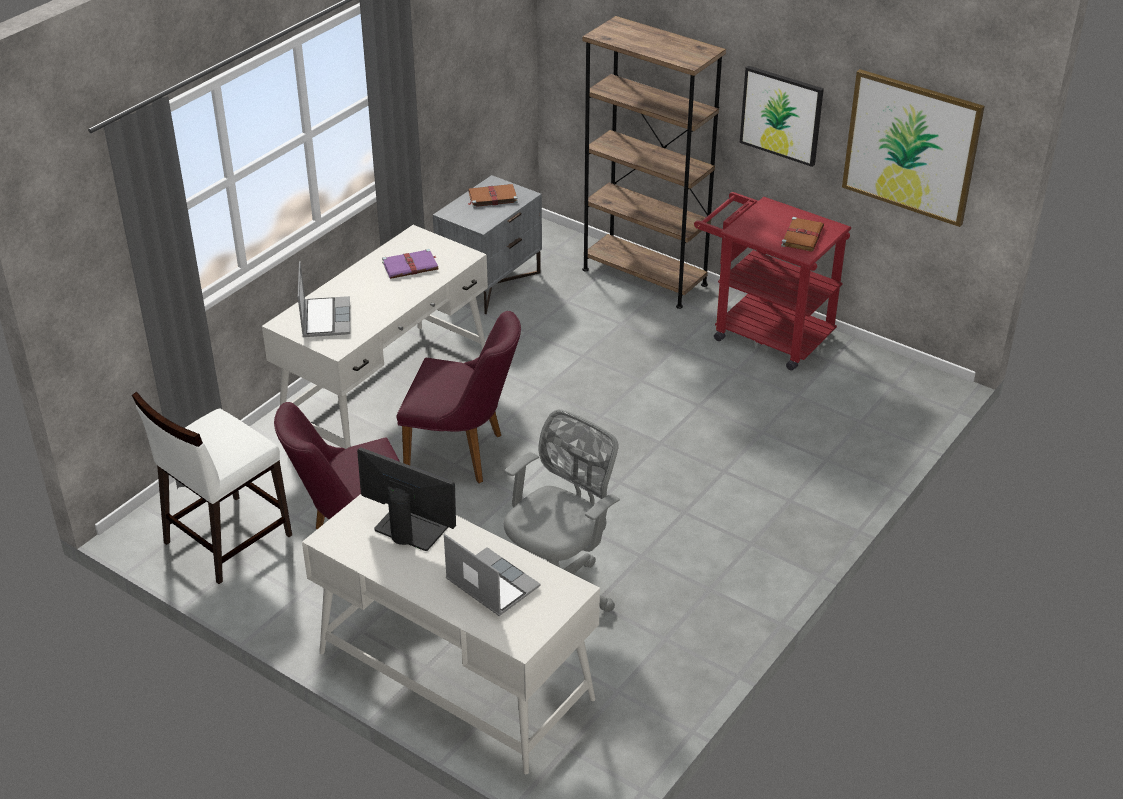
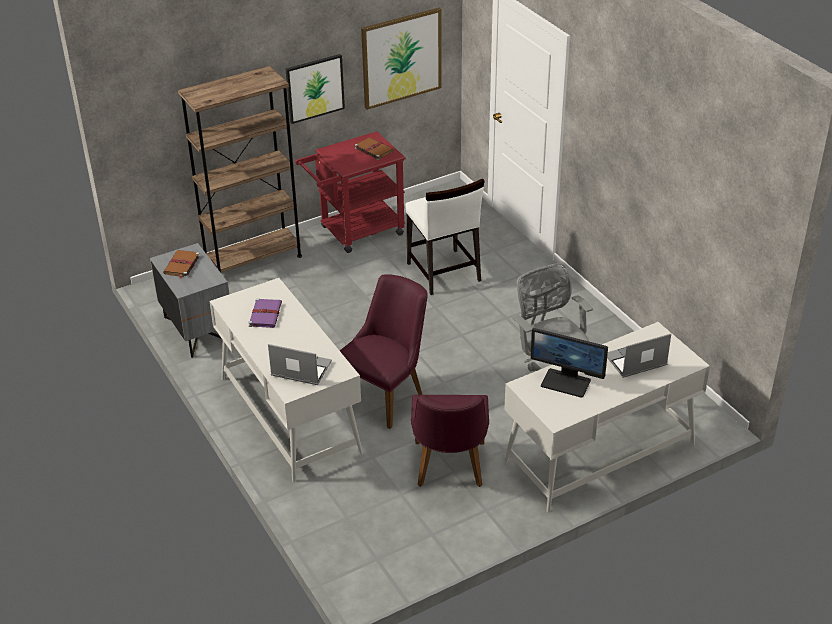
camera: 65 degrees left, 0 degrees up
white chair [132,392,292,584] -> white chair moved to [405,179,485,295]
monitor [357,447,456,551] -> monitor turned 120 degrees counterclockwise [531,328,608,398]

